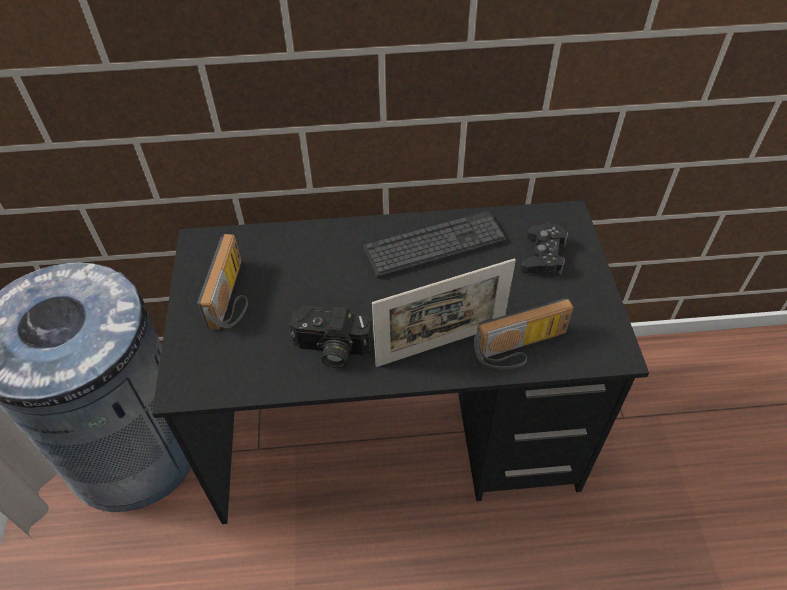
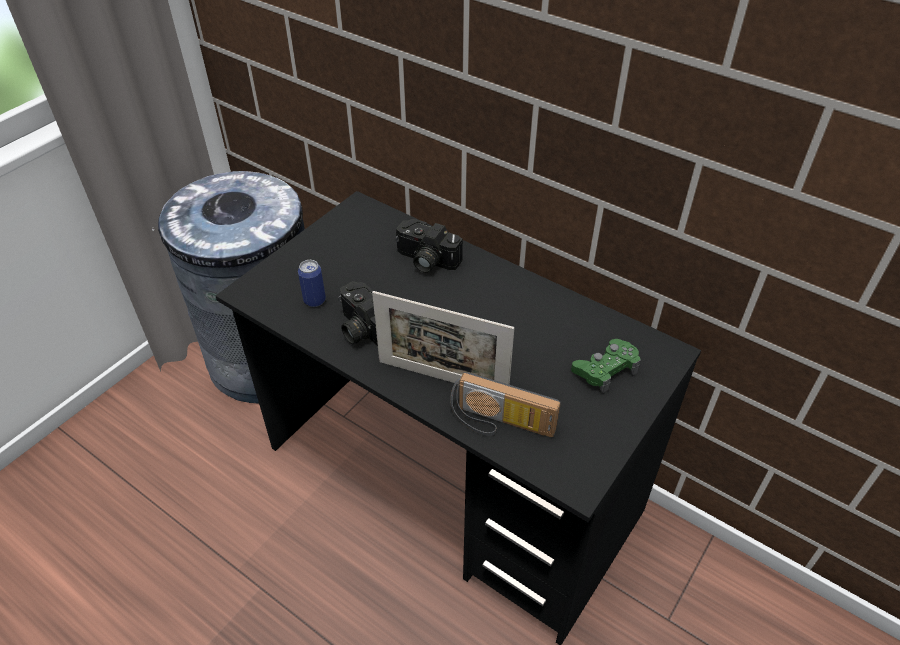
camera: 40 degrees right, 5 degrees down
radio [197,234,248,330] -> none
keyboard [363,211,506,279] -> none
black game controller [521,224,568,275] -> green game controller [571,339,641,394]
none -> can [298,260,326,307]
none -> camera [395,219,463,273]

